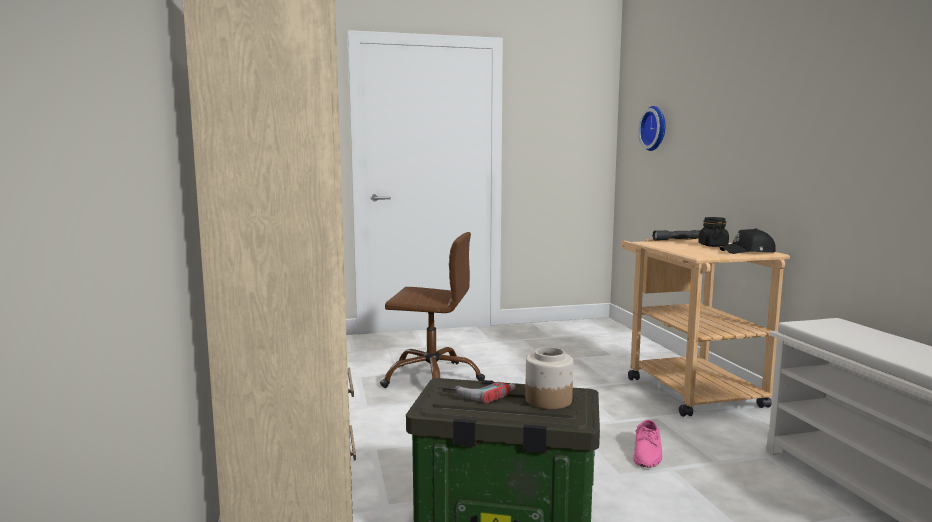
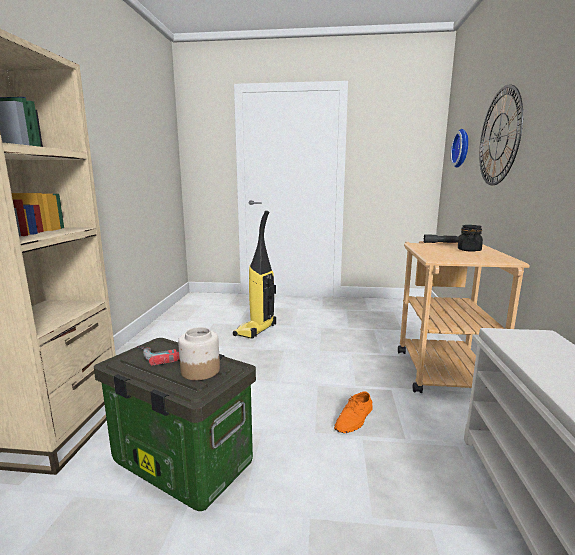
camera: 20 degrees right, 5 degrees up
brown office chair [380,232,485,388] -> vacuum cleaner [233,210,276,339]
pink shoe [633,420,662,468] -> orange shoe [334,391,373,433]
black cap [720,228,776,254] -> none
none -> wall clock [479,85,523,185]

